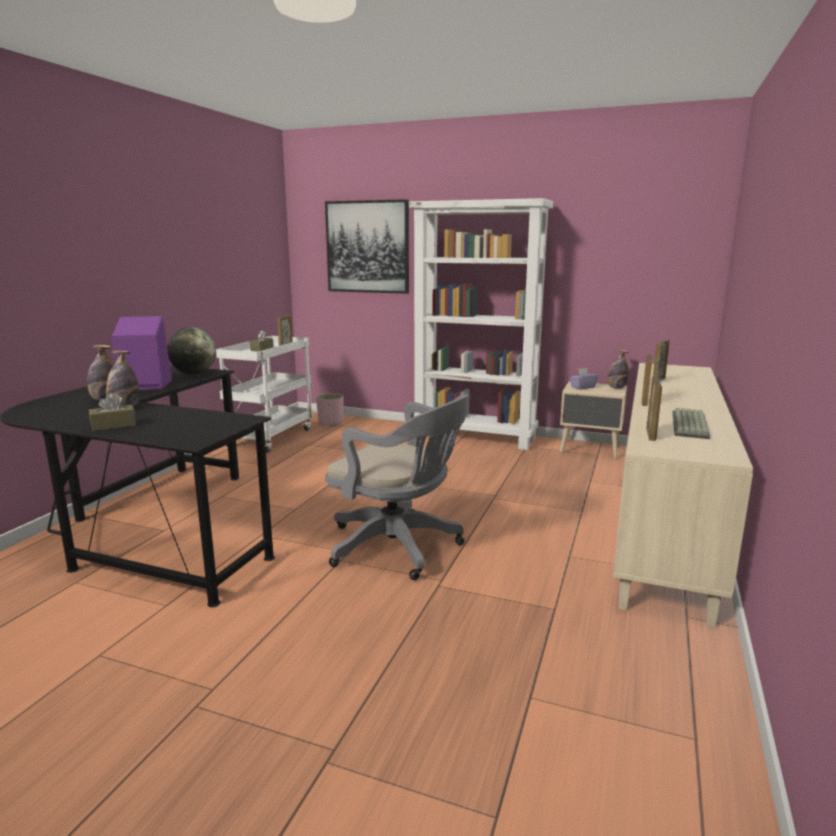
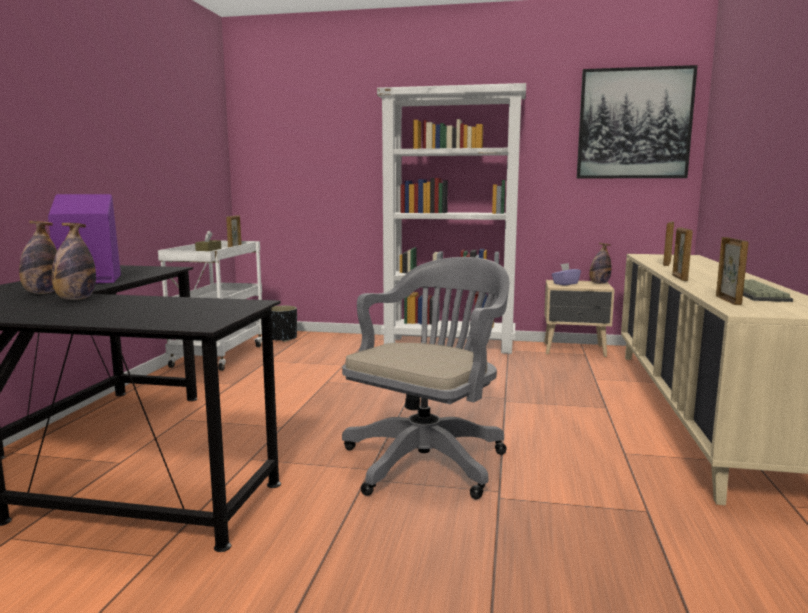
camera: 10 degrees left, 5 degrees down
brown tissue box [89,393,136,431] -> none
globe [167,327,216,375] -> none
pink planter [316,393,343,426] -> black planter [271,306,297,342]
picture [325,199,409,294] -> picture moved to [577,65,698,178]
grey office chair [325,394,469,580] -> grey office chair turned 75 degrees counterclockwise [342,257,510,499]

